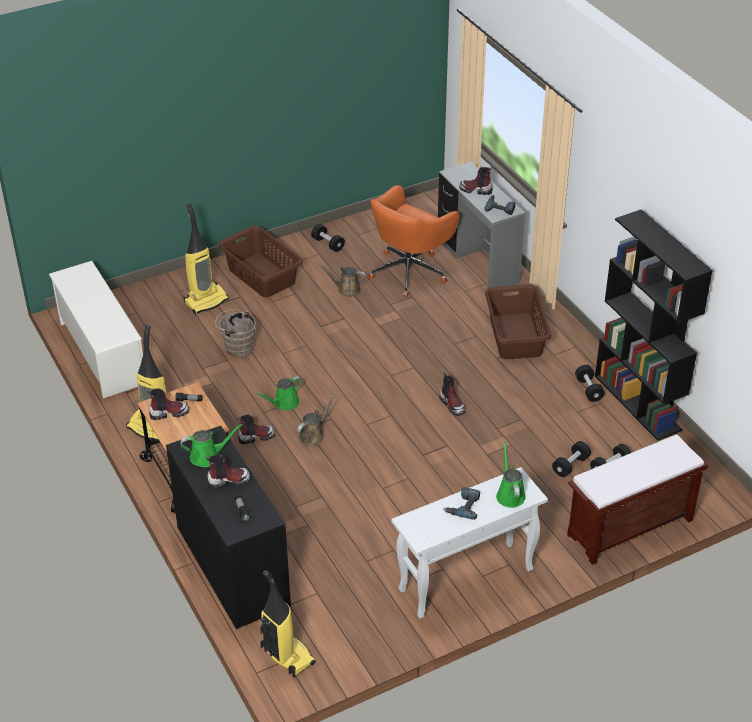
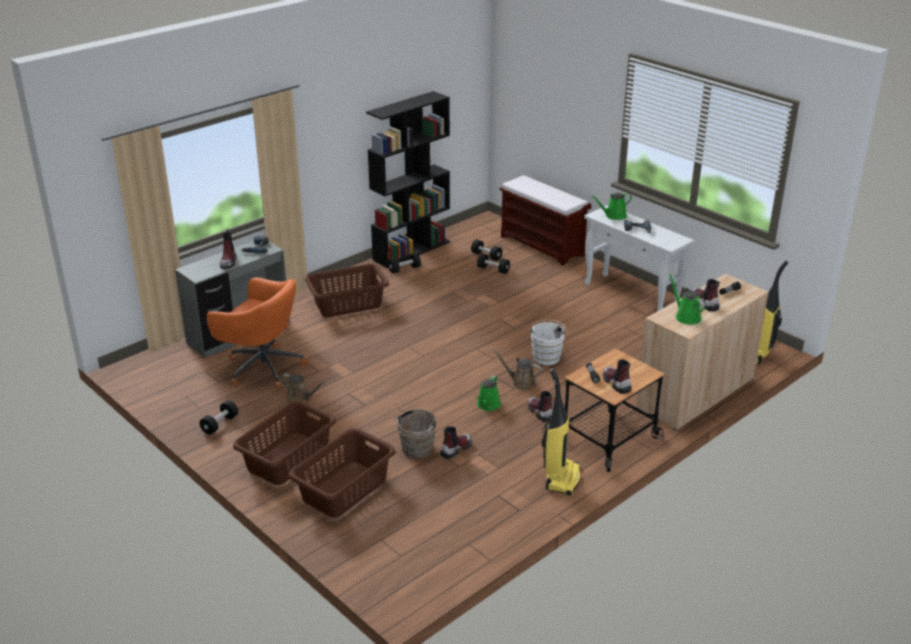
camera: 105 degrees left, 10 degrees down
white shoe rack [49,261,143,398] -> none
black cabinet [166,426,291,630] -> beige cabinet [636,274,769,431]
vacuum cleaner [183,204,229,314] -> brown laundry basket [289,428,396,518]
green watering can [256,376,302,410] -> green watering can turned 75 degrees clockwise [476,375,501,411]
brown watering can [317,263,366,297] -> brown watering can turned 60 degrees counterclockwise [280,374,325,403]
boot [439,372,465,416] -> boot moved to [440,426,472,459]
none -> white bucket [529,320,567,365]

